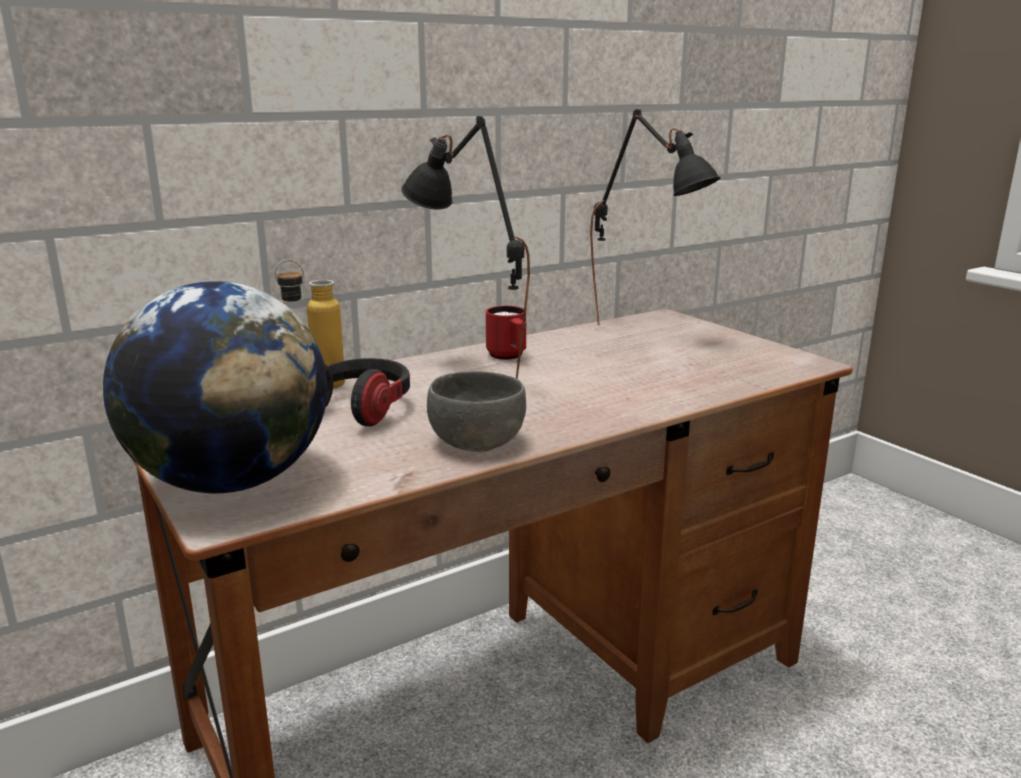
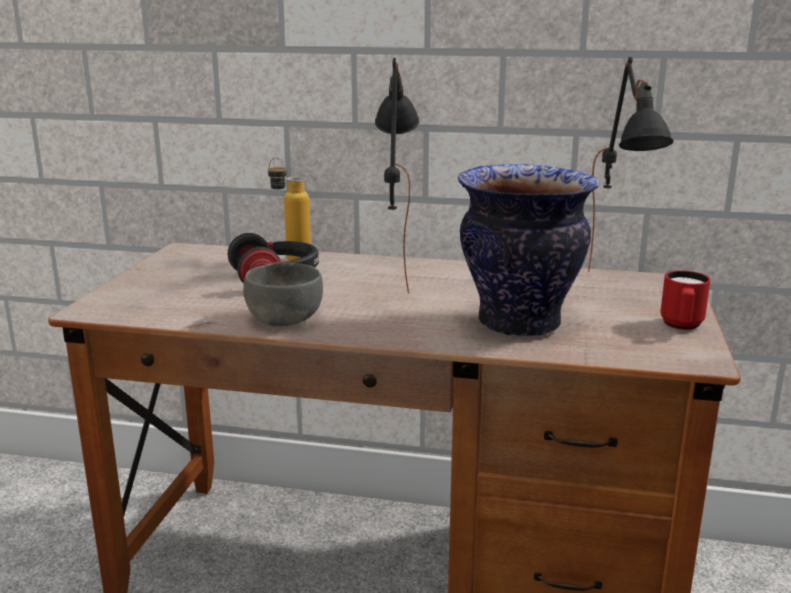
camera: 45 degrees right, 0 degrees up
globe [103,281,327,493] -> none
red mug [486,306,526,360] -> red mug moved to [660,270,711,330]
none -> vase [458,164,600,338]

